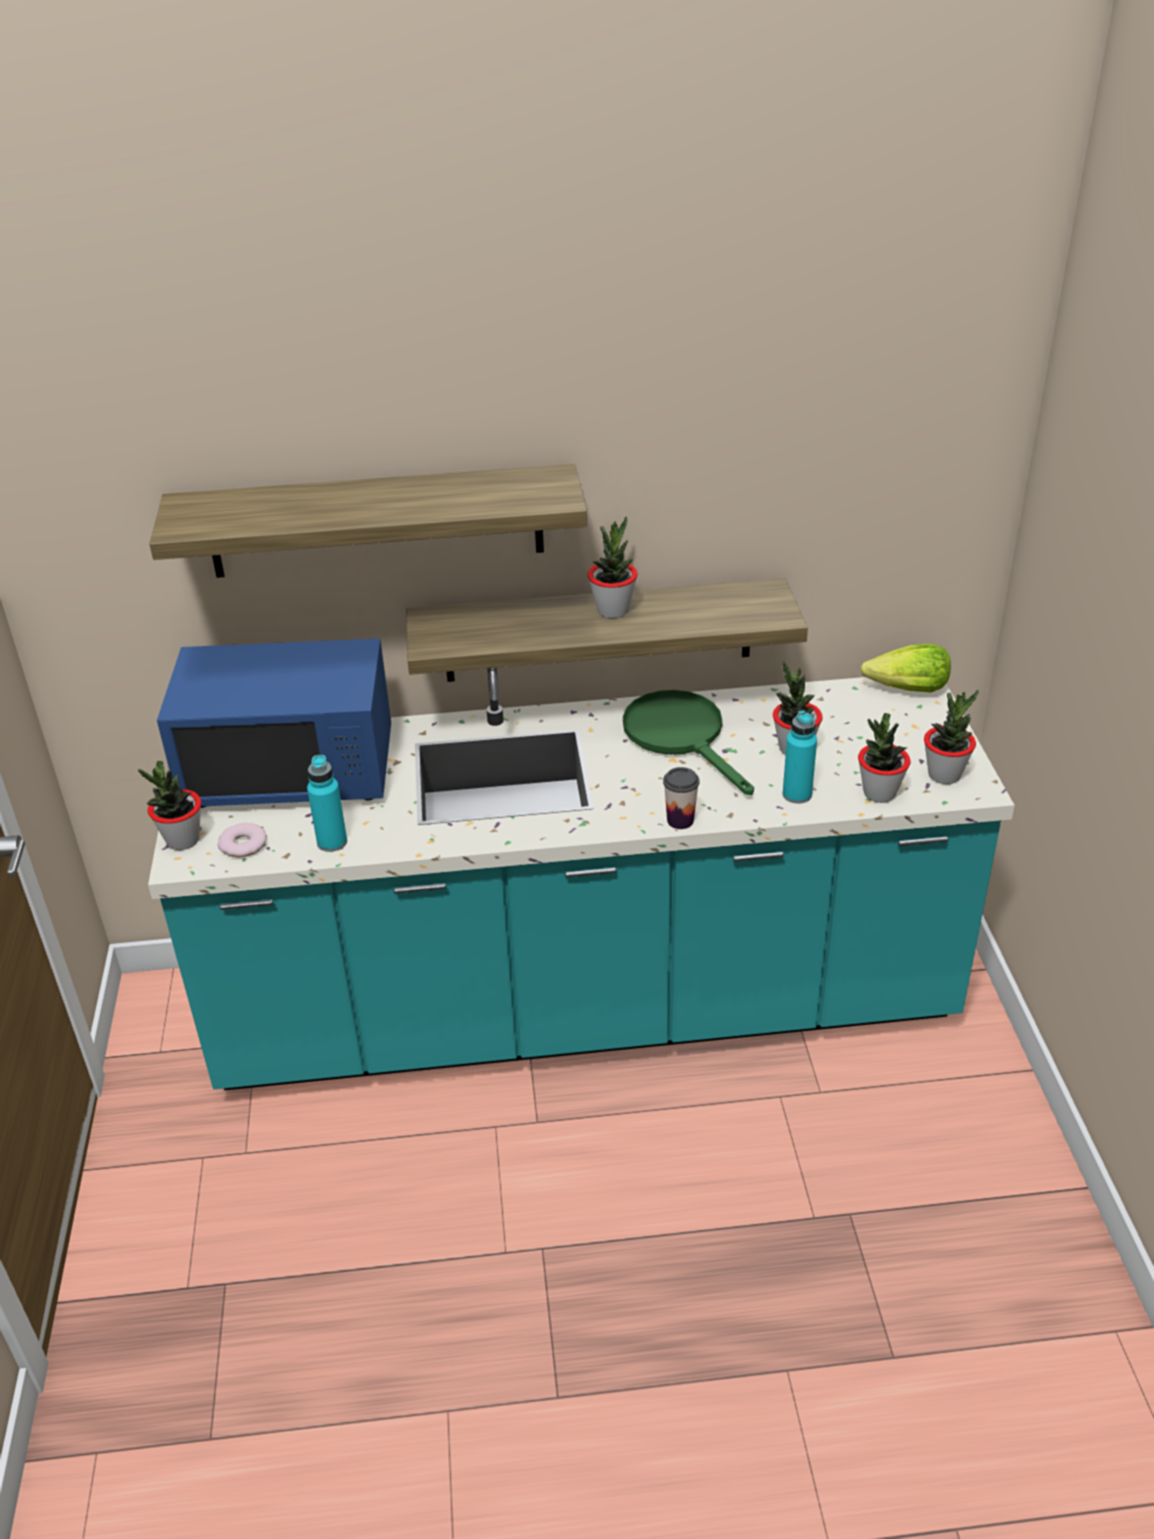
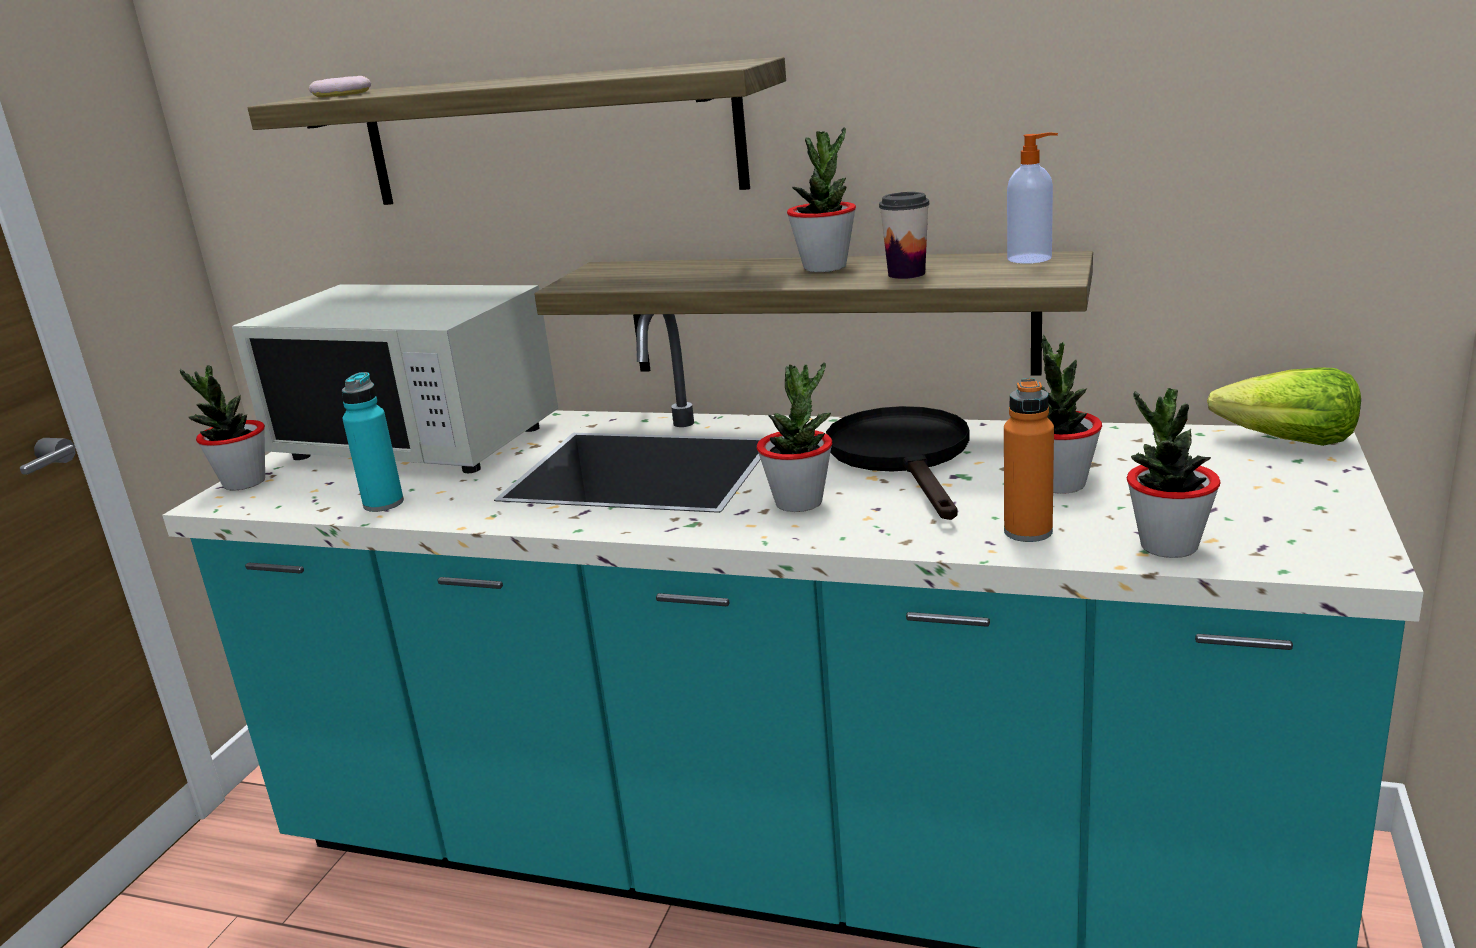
camera: 25 degrees right, 15 degrees down
blue microwave [157,638,391,808] -> white microwave [232,284,558,473]
donut [218,823,267,858] -> donut moved to [309,76,371,97]
green frying pan [623,690,754,795] -> black frying pan [826,406,970,520]
cup [663,767,699,829] -> cup moved to [879,192,930,279]
turquoise bottle [783,711,817,804] -> orange bottle [1004,378,1054,542]
potted plant [924,690,979,784] -> potted plant moved to [757,362,832,512]
none -> soap dispenser [1007,132,1058,264]

